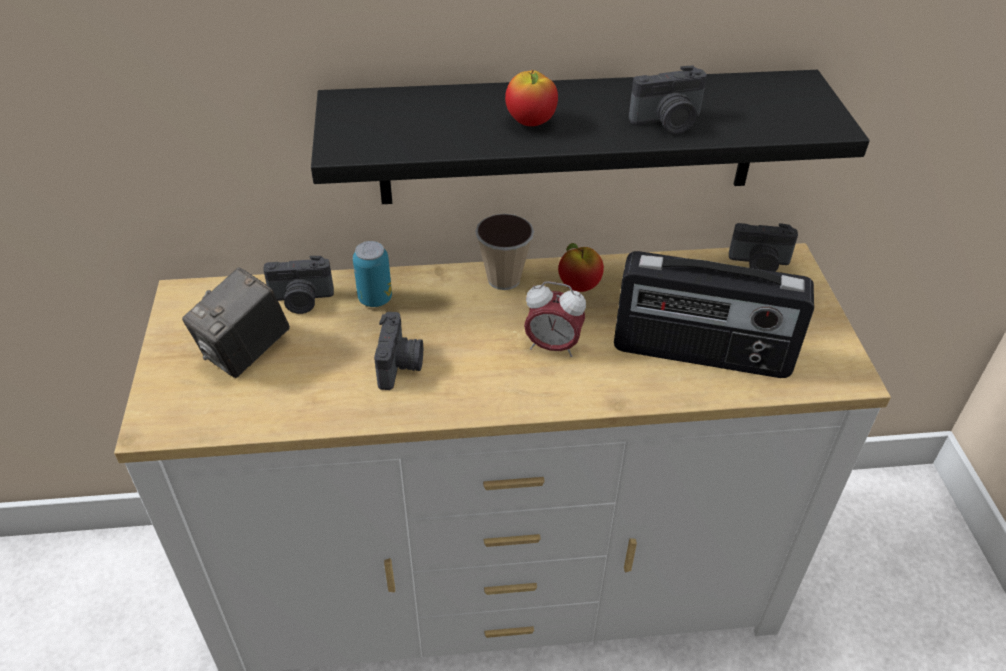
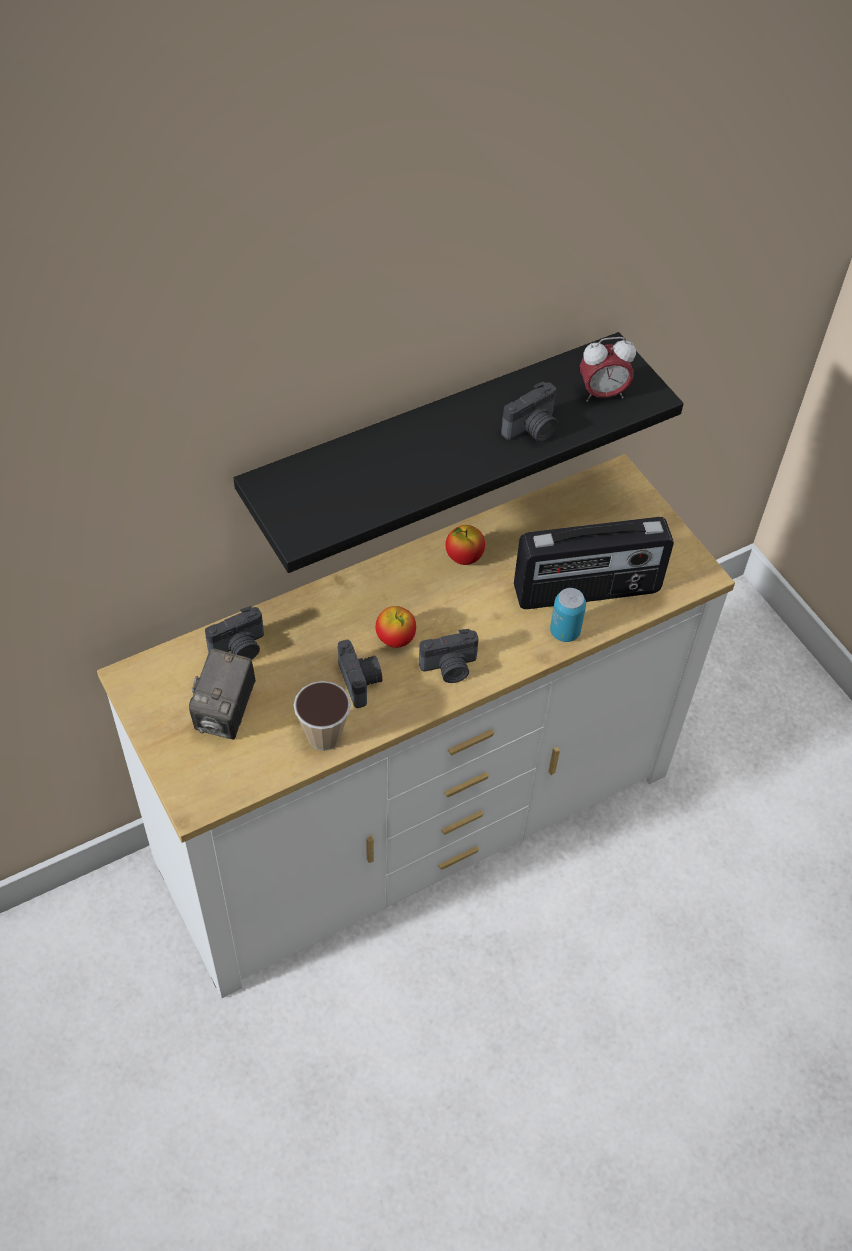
camera: 25 degrees left, 10 degrees up
can [353,241,392,307] -> can moved to [550,588,586,642]
cup [475,214,534,290] -> cup moved to [294,681,351,751]
apple [505,70,558,126] -> apple moved to [376,606,416,648]
alarm clock [524,281,586,357] -> alarm clock moved to [580,337,636,402]
camera [729,223,798,272] -> camera moved to [419,629,479,683]

